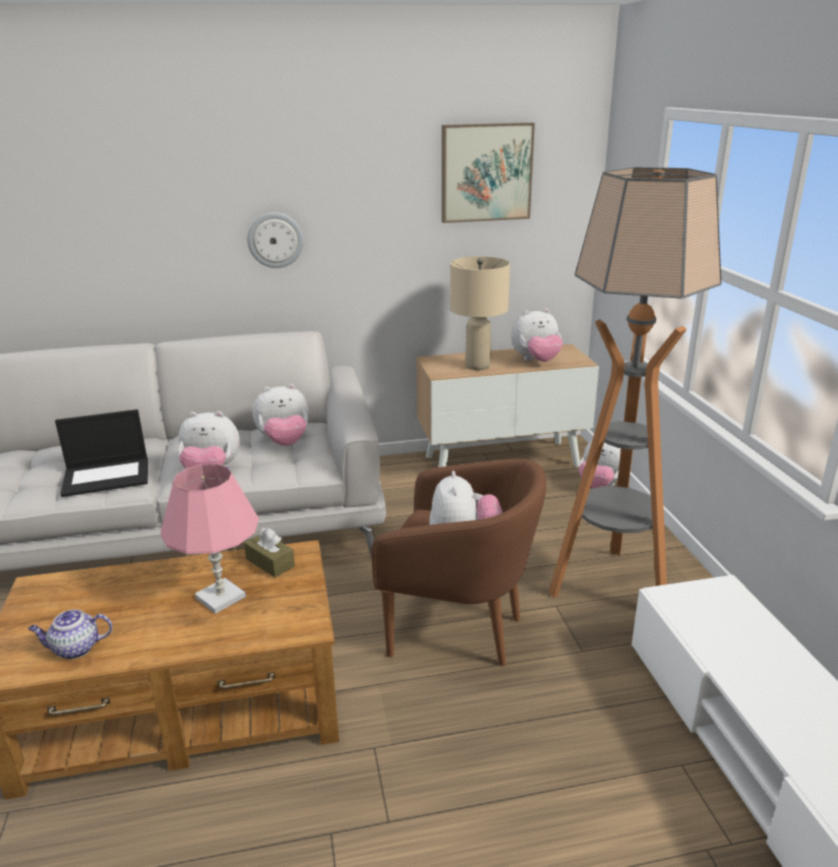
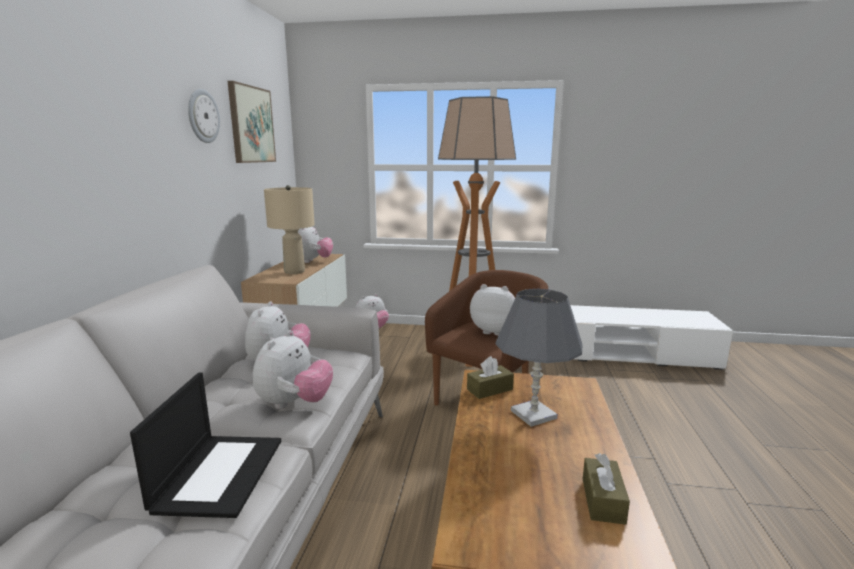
camera: 70 degrees left, 10 degrees down
teapot [28,609,112,659] -> brown tissue box [583,453,630,525]
pink table lamp [160,464,259,614] -> grey table lamp [495,289,582,427]
wall clock [247,212,304,268] -> wall clock moved to [188,89,220,143]

